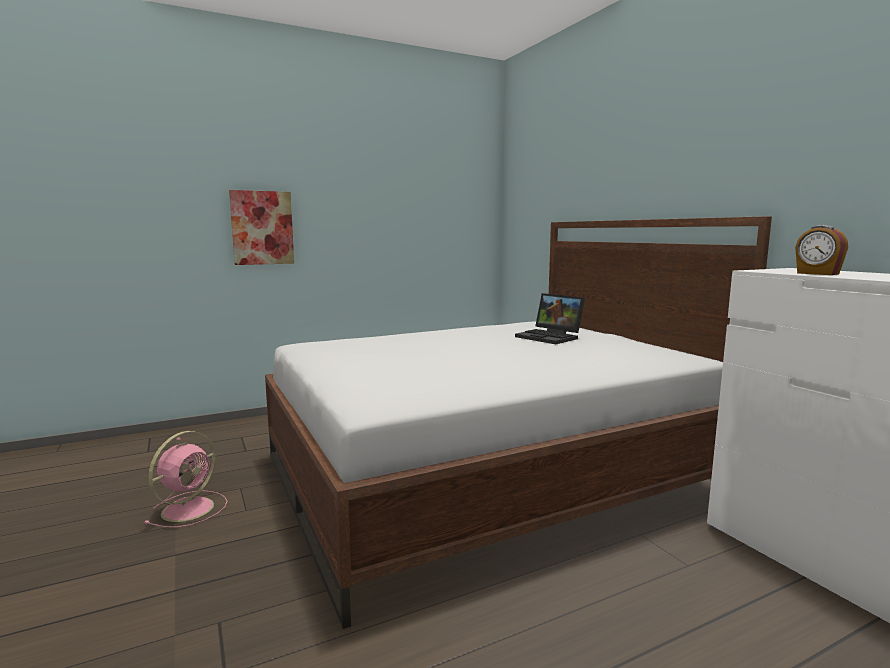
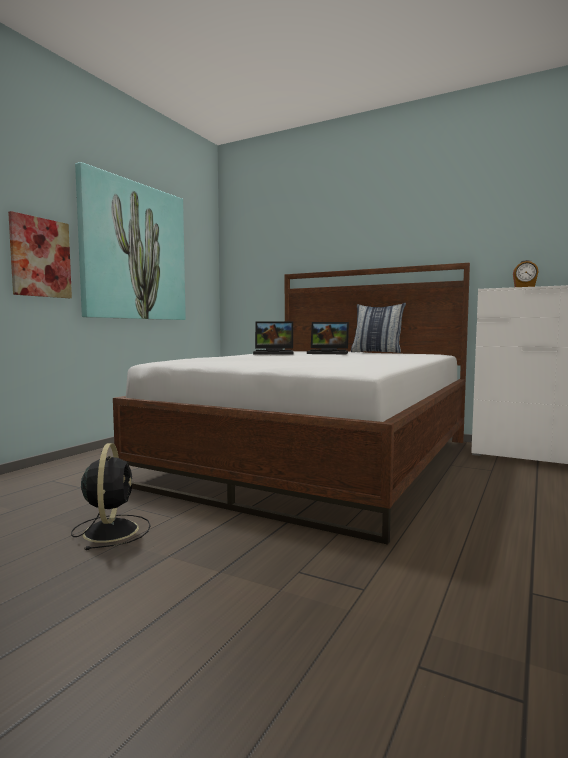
camera: 35 degrees left, 5 degrees down
pink fan [144,431,227,528] -> black fan [71,443,151,550]
none -> picture [75,162,186,320]
none -> laptop [253,322,293,355]
none -> pillow [351,303,406,353]

